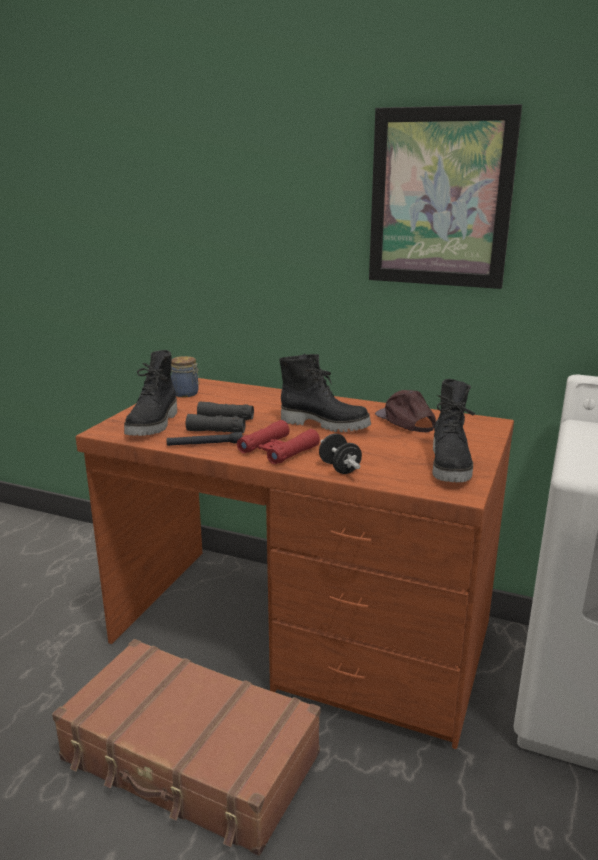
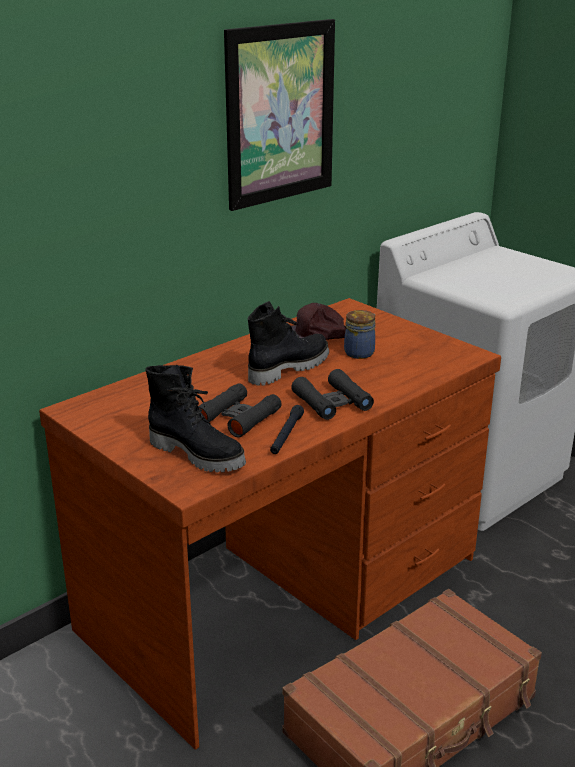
camera: 65 degrees left, 5 degrees up
jar [171,356,200,397] -> jar moved to [344,310,375,359]
red binoculars [237,420,320,464] -> black binoculars [291,369,374,420]
black dumbbell [319,433,362,474] -> none
black boot [432,379,475,482] -> none

